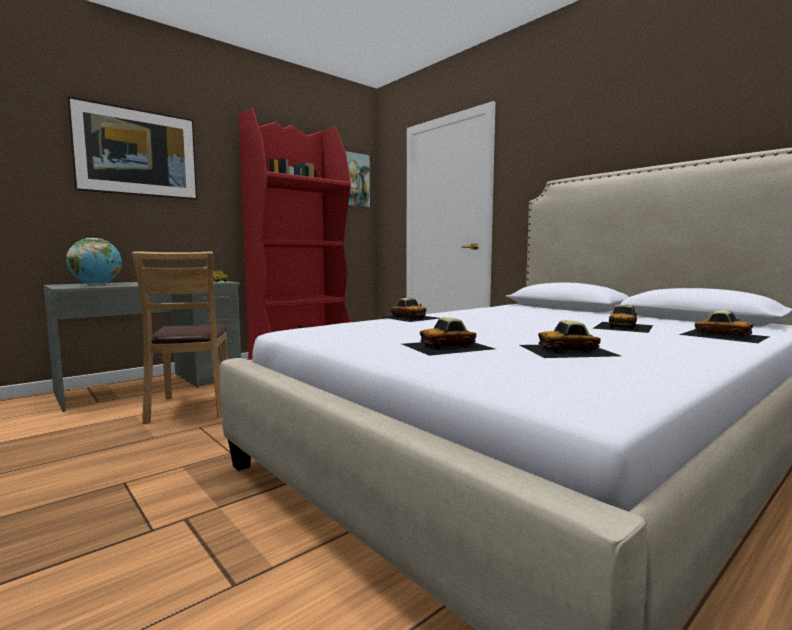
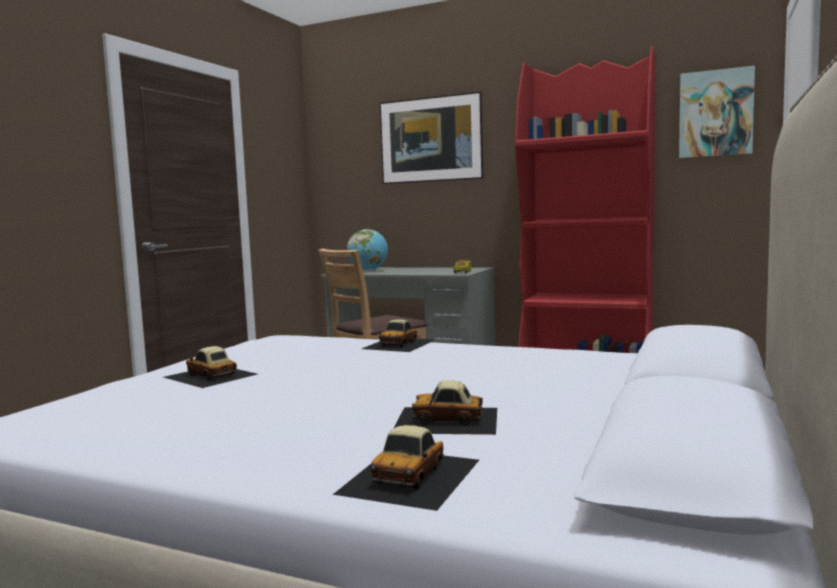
camera: 65 degrees right, 0 degrees up
toy car [519,320,621,358] -> none

